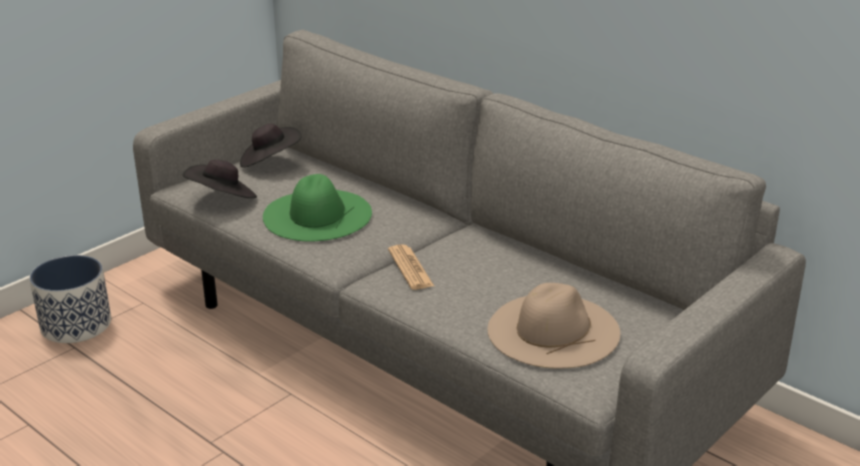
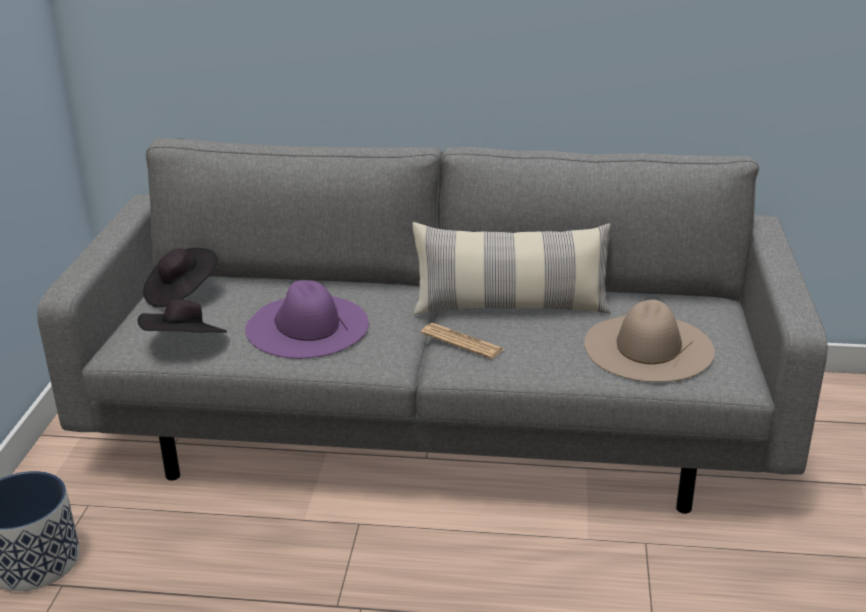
camera: 35 degrees left, 0 degrees up
green hat [263,174,372,242] -> purple hat [245,280,369,359]
none -> pillow [413,222,611,315]

